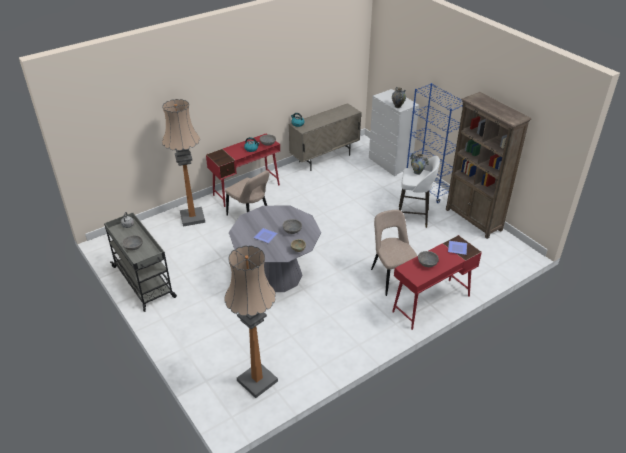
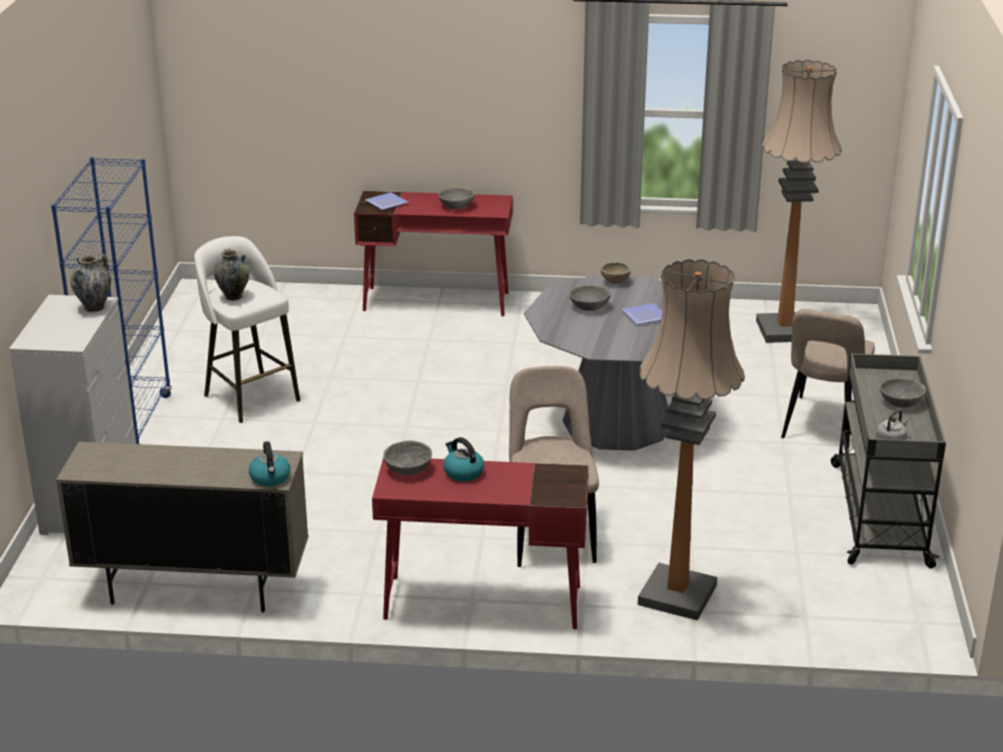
camera: 140 degrees left, 10 degrees down
beige chair [371,210,417,296] -> beige chair moved to [781,309,875,450]
brown bookcase [446,92,531,239] -> none

